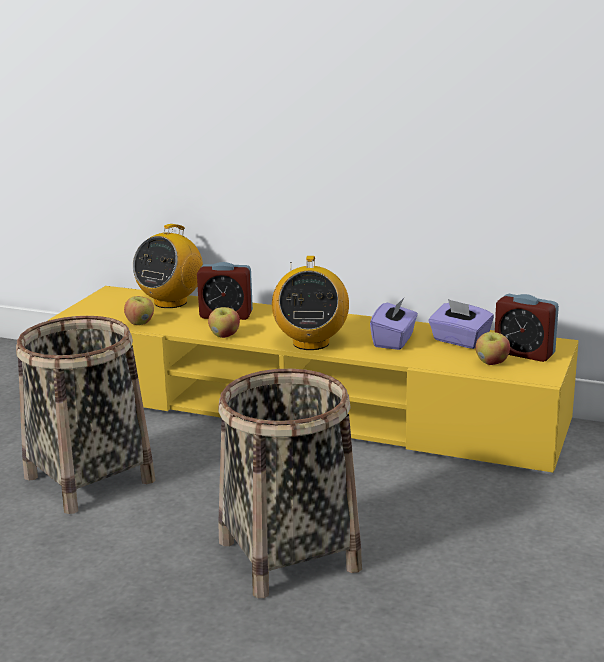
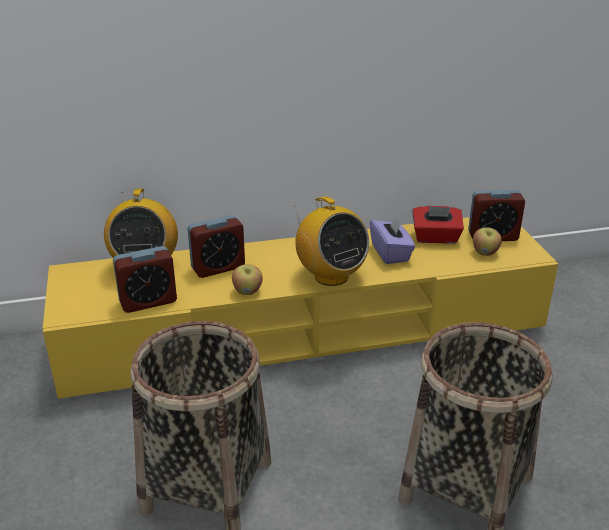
camera: 35 degrees left, 10 degrees up
apple [124,296,154,325] -> alarm clock [113,246,177,313]
purple tissue box [429,299,494,349] -> red tissue box [412,206,464,244]

